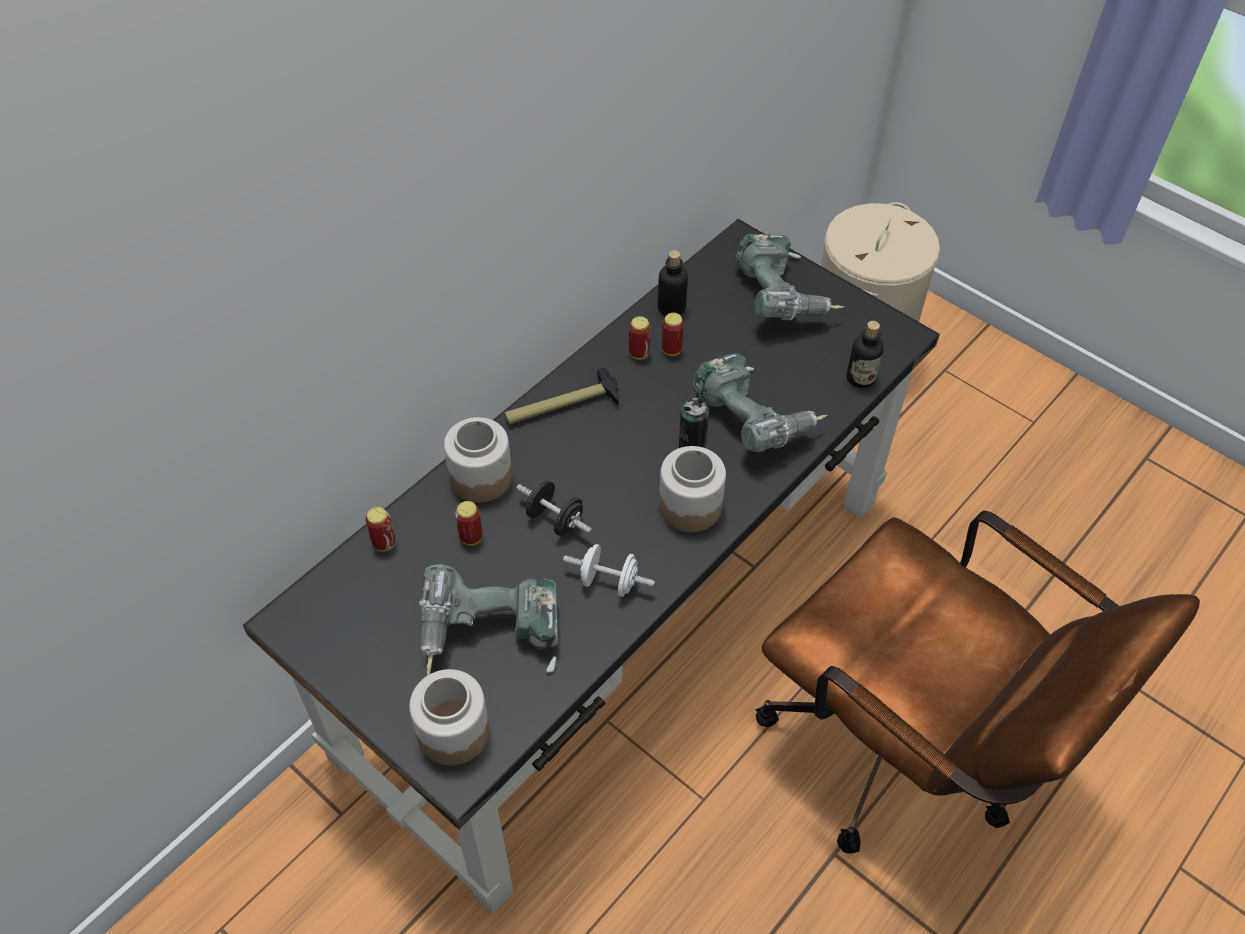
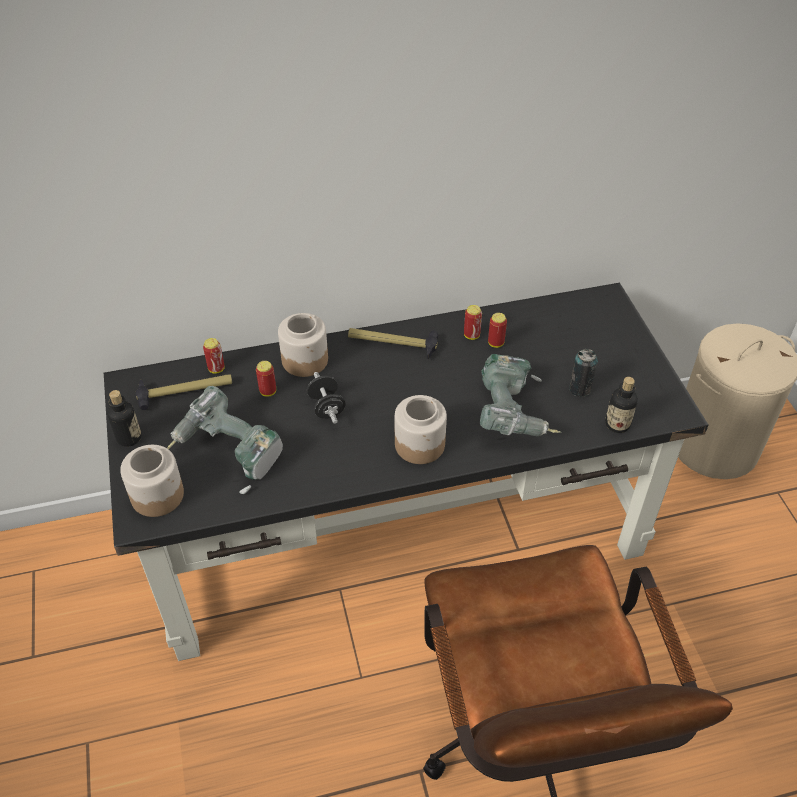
camera: 35 degrees right, 5 degrees down
white dumbbell [563,544,655,597] -> none
bottle [658,250,688,316] -> bottle moved to [107,390,141,447]
can [679,398,709,448] -> can moved to [569,348,598,397]
power drill [736,234,845,320] -> none
none -> hammer [136,374,232,410]

